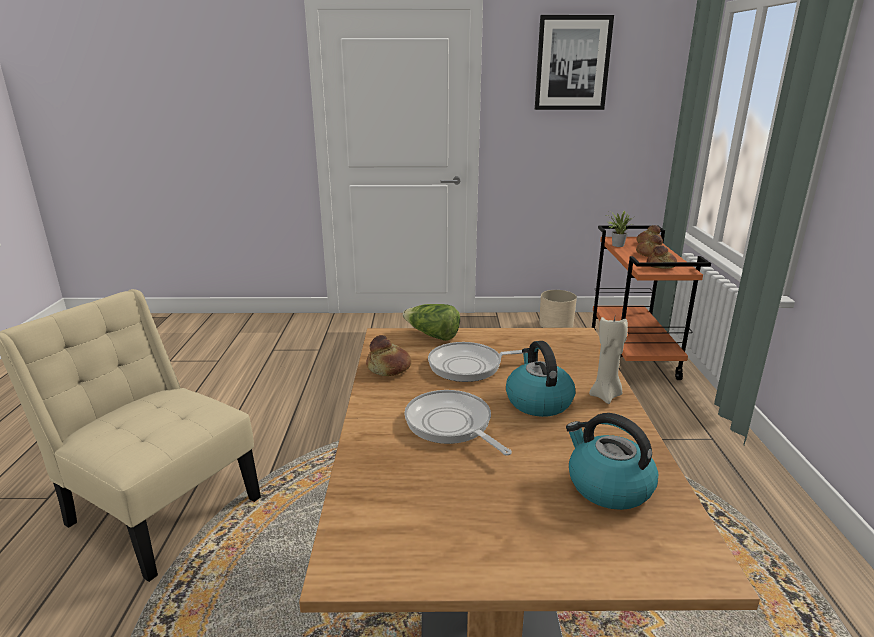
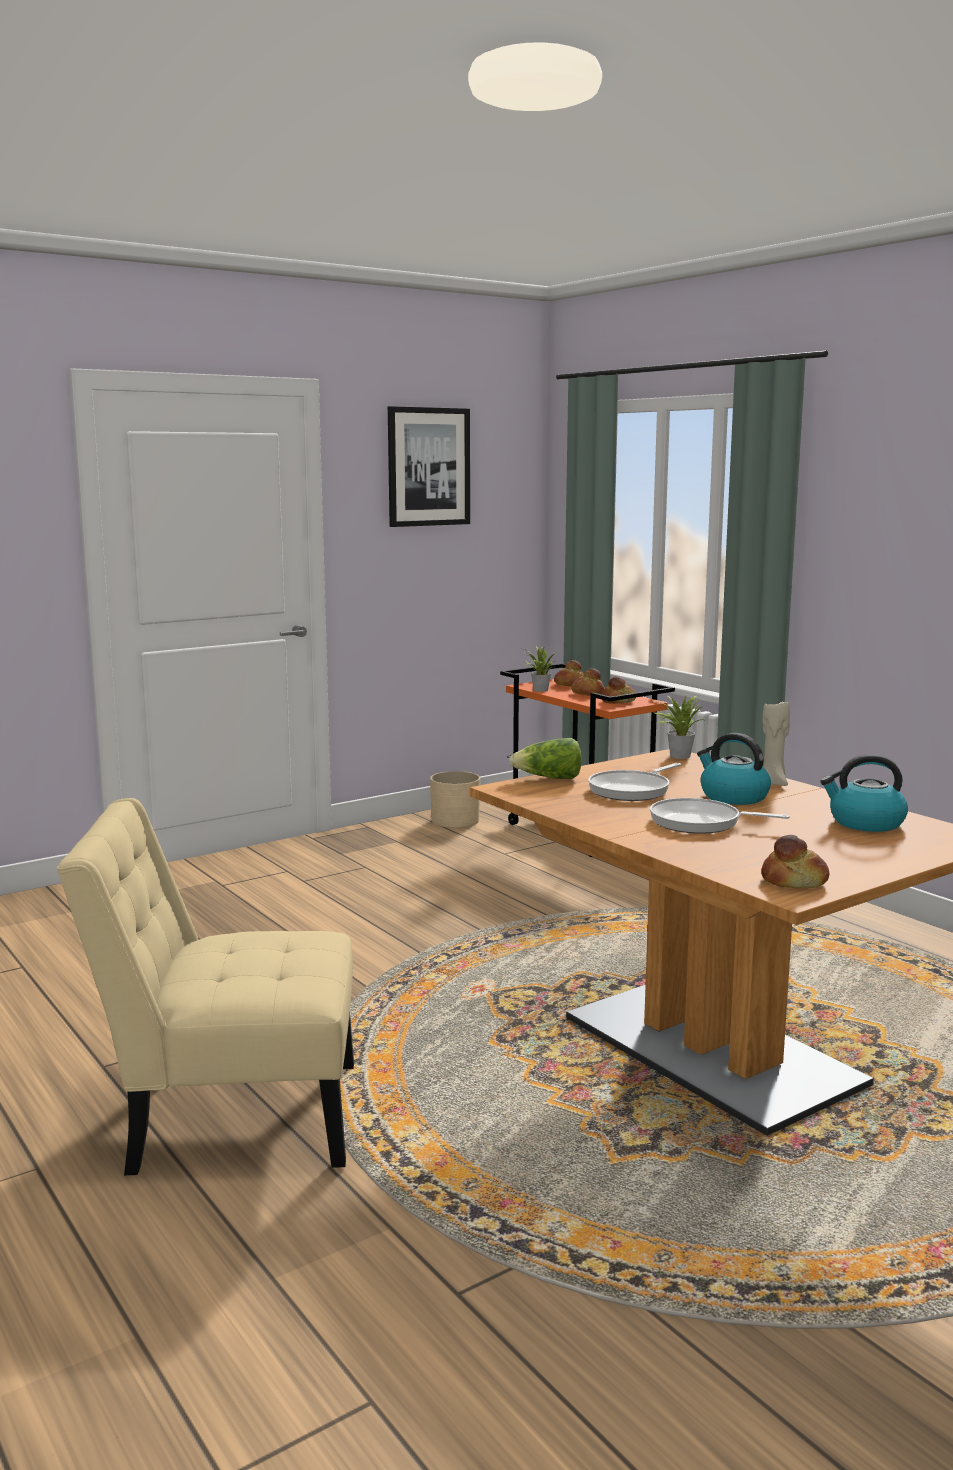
camera: 35 degrees left, 10 degrees down
bread [366,335,411,376] -> bread moved to [761,835,829,889]
none -> potted plant [655,695,706,759]

